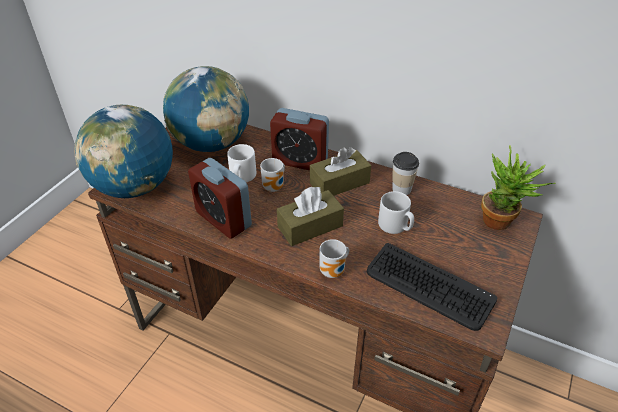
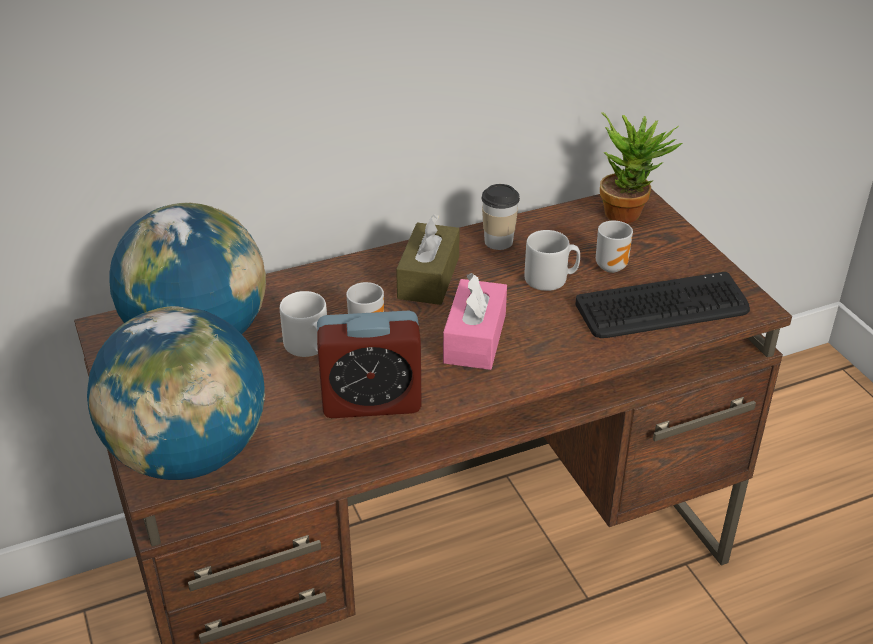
camera: 50 degrees left, 5 degrees down
alarm clock [270,108,329,170] -> none
brown tissue box [277,187,344,246] -> pink tissue box [443,273,507,370]
mug [320,239,349,278] -> mug moved to [596,221,633,273]

